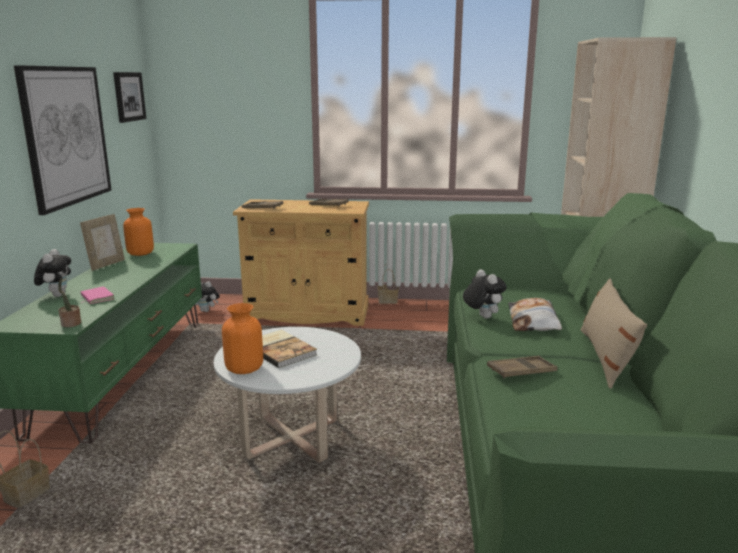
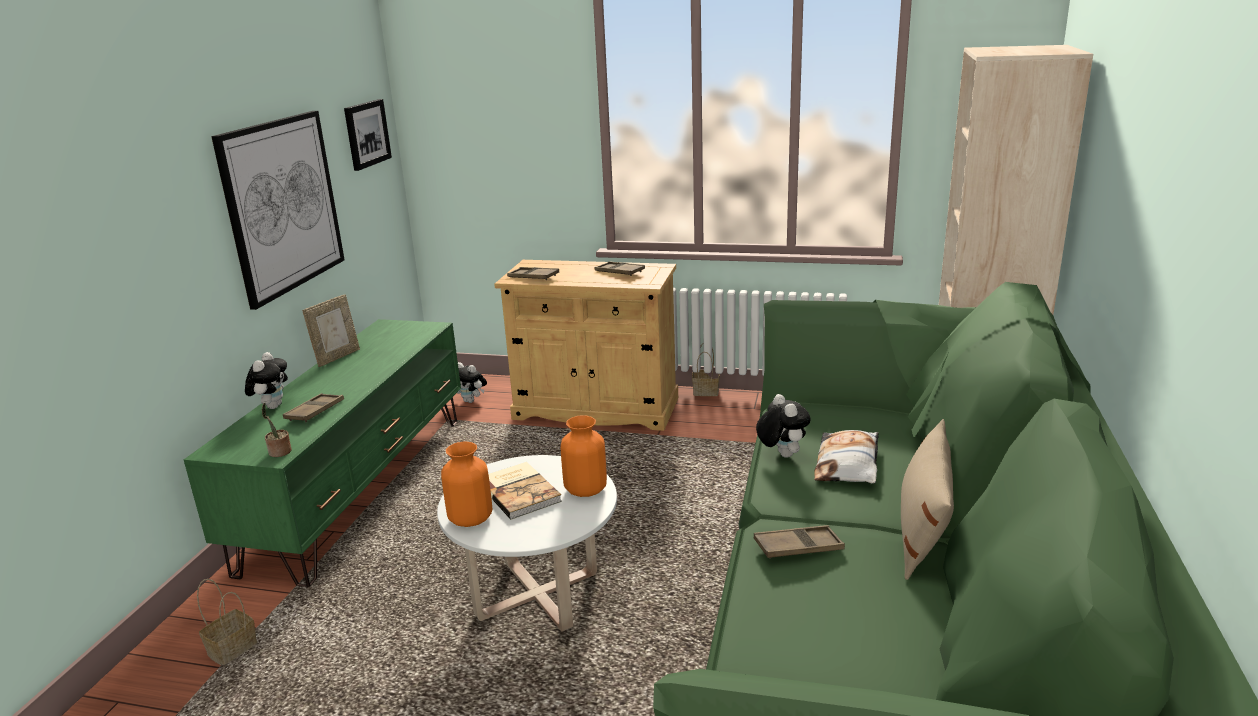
camera: 10 degrees right, 5 degrees up
pink book [81,286,114,304] -> brown tray [283,393,344,422]
orange vase [123,208,154,256] -> orange vase moved to [561,415,607,497]

